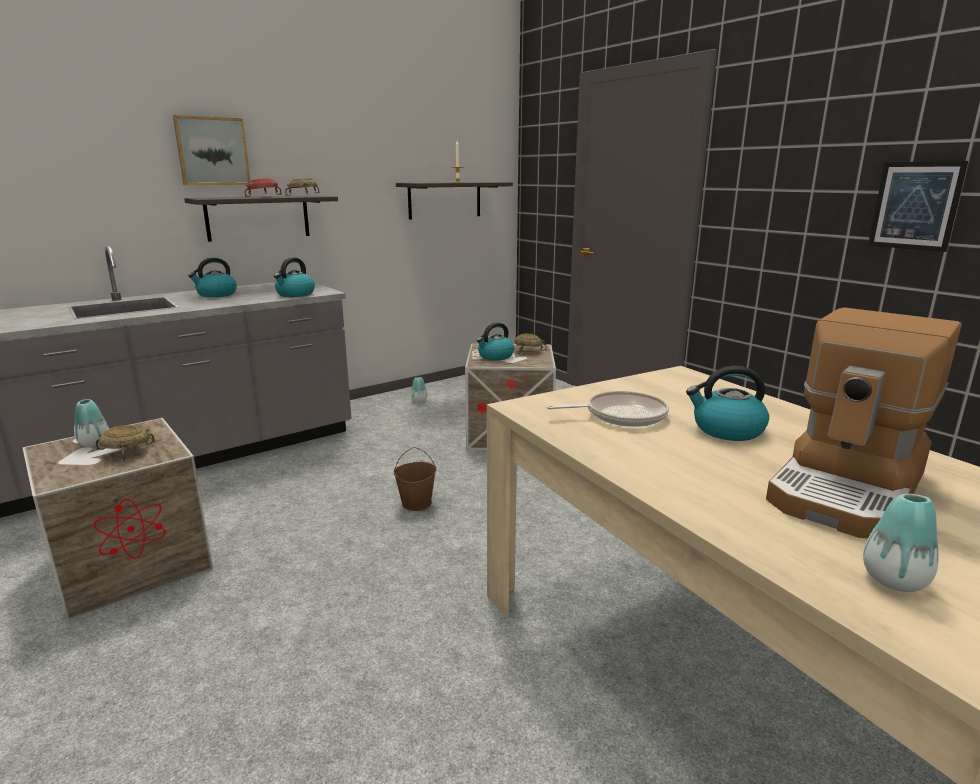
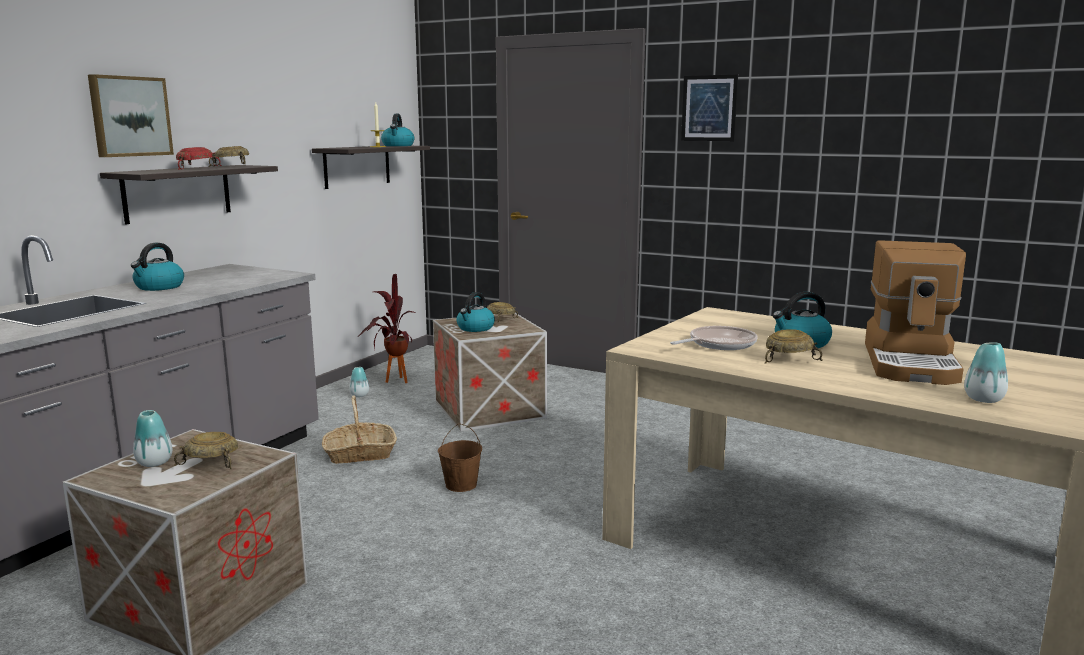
camera: 25 degrees left, 5 degrees down
kettle [274,257,315,297] -> kettle moved to [381,114,414,146]
picture [868,161,968,252] -> picture moved to [681,74,738,141]
none -> basket [322,395,397,464]
none -> potted plant [357,274,416,383]
none -> beige bowl [765,329,823,364]

